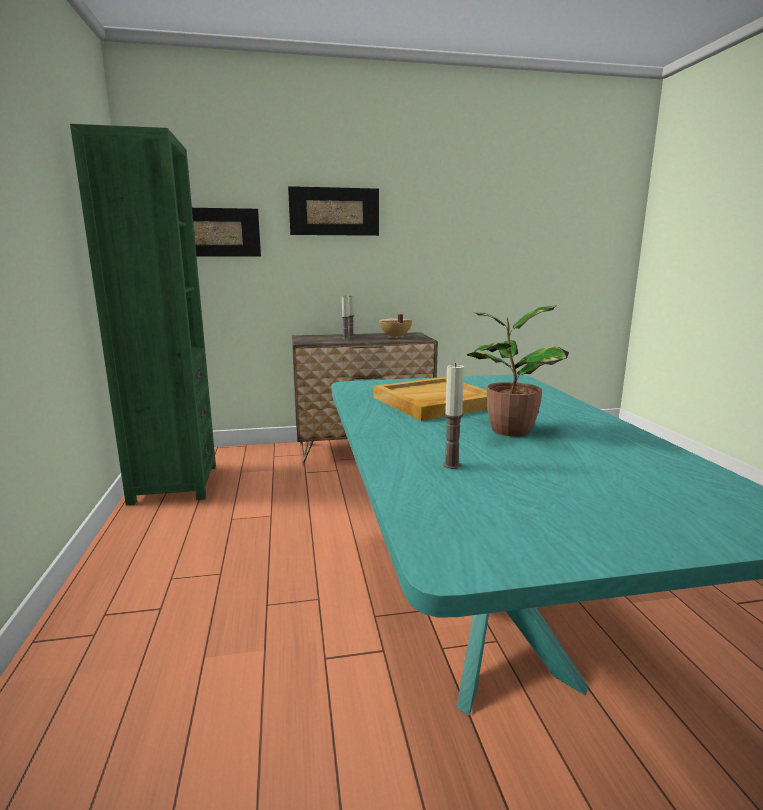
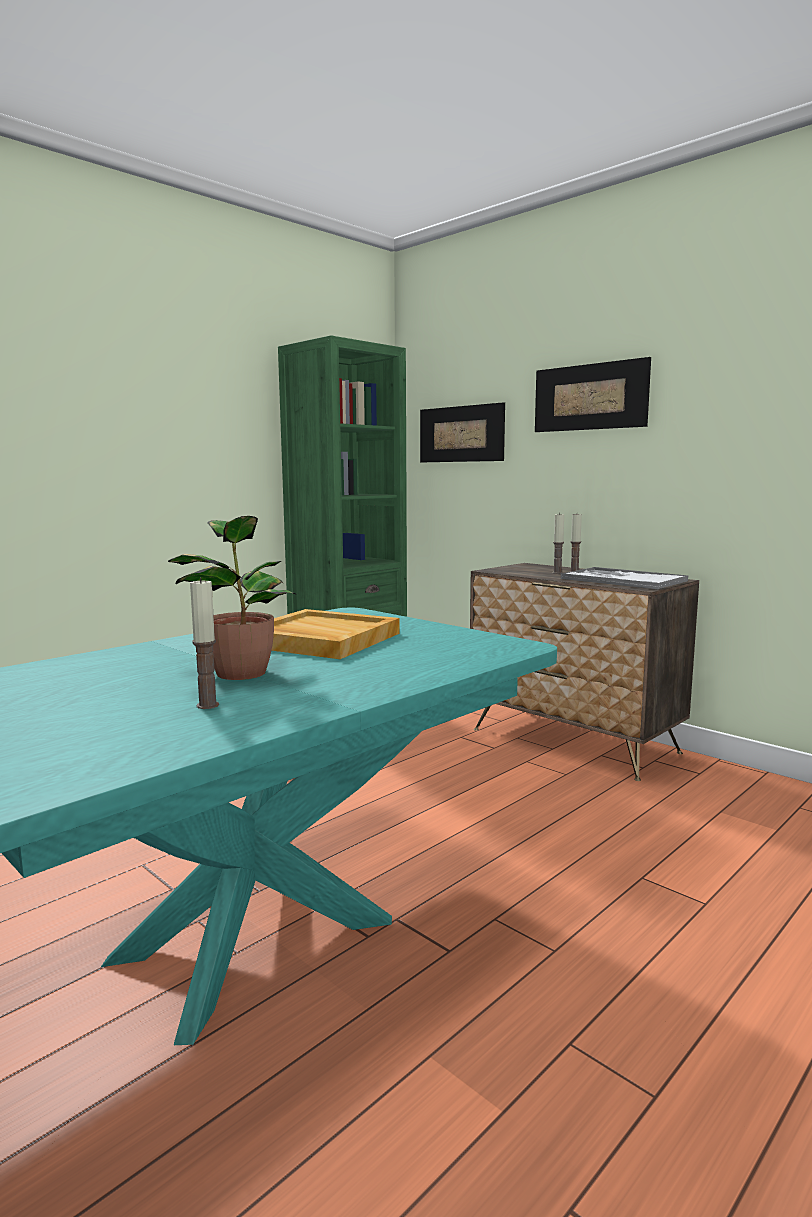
camera: 55 degrees right, 5 degrees down
beige cooking pot [379,314,412,338] -> tray [561,567,688,589]
candle [443,363,464,469] -> candle moved to [190,578,219,709]

